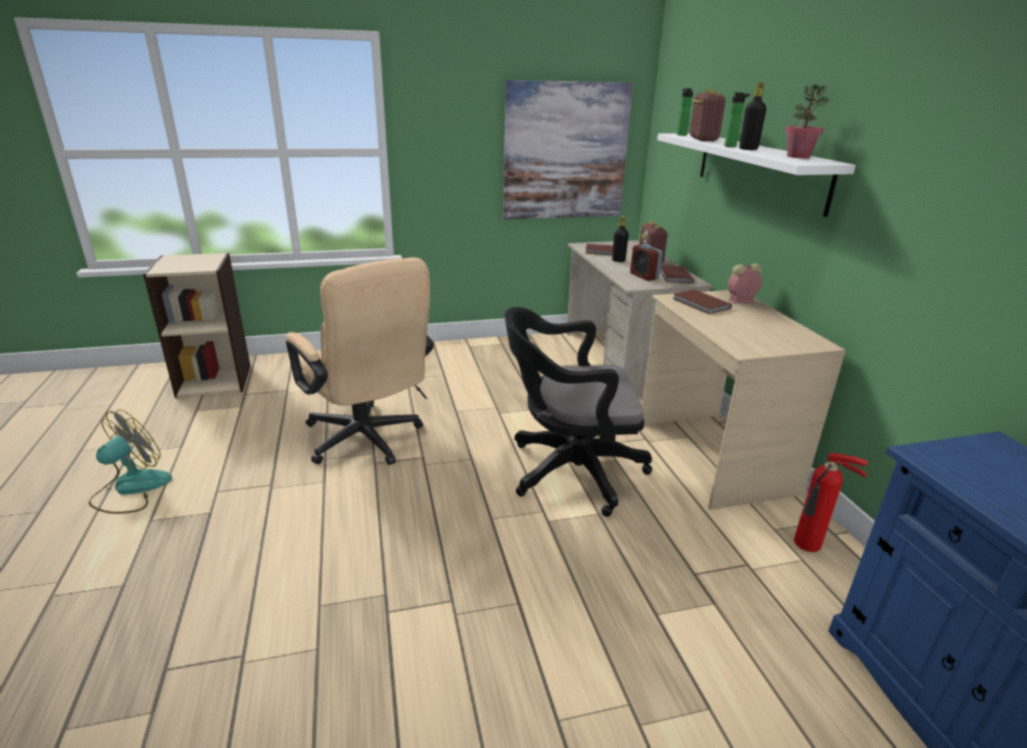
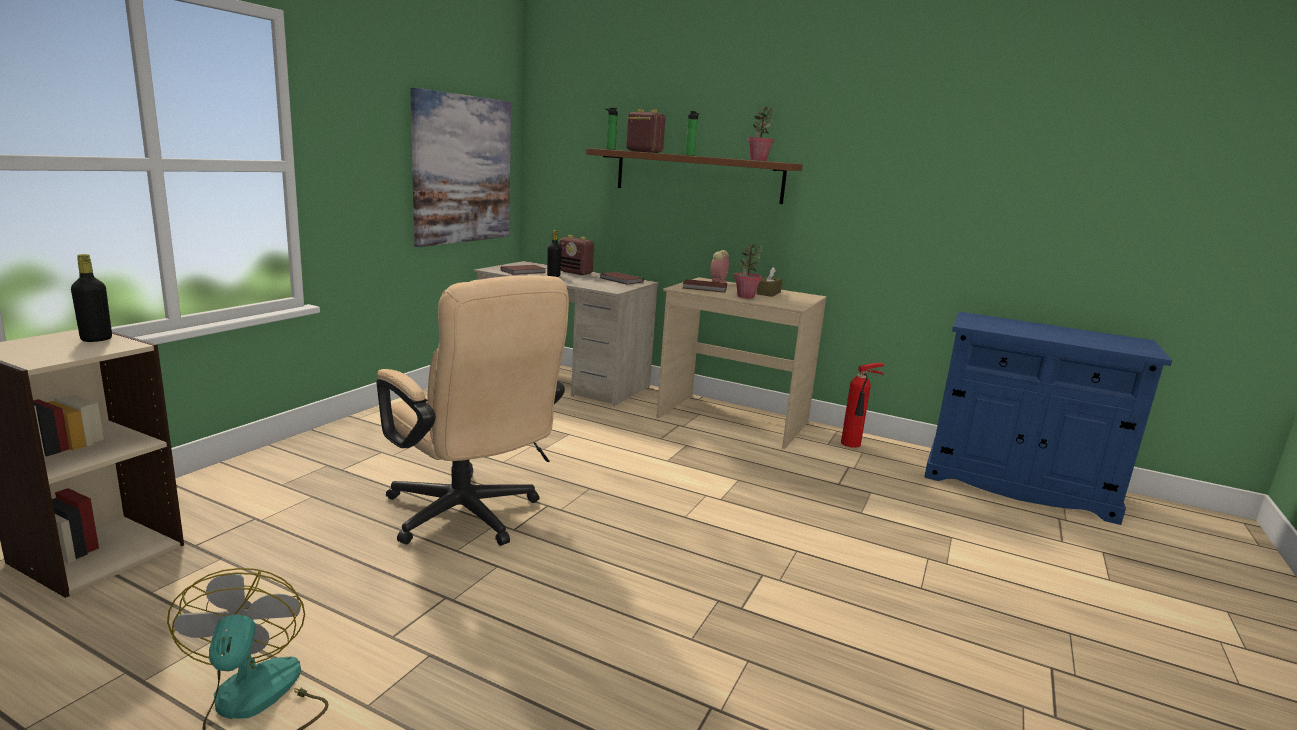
camera: 50 degrees left, 10 degrees down
beige office chair [286,257,434,465] -> beige office chair turned 45 degrees clockwise [376,275,569,546]
black office chair [504,307,652,517] -> none
alarm clock [630,244,662,281] -> none
white shelf [657,133,856,217] -> brown shelf [586,148,803,204]
black bottle [739,82,766,150] -> black bottle moved to [71,254,112,342]
none -> potted plant [734,244,762,299]
none -> brown tissue box [757,267,782,297]

